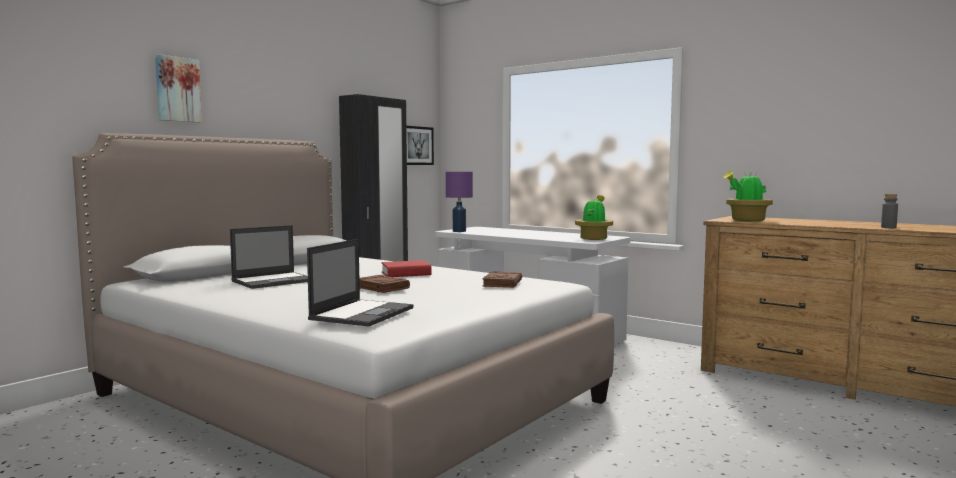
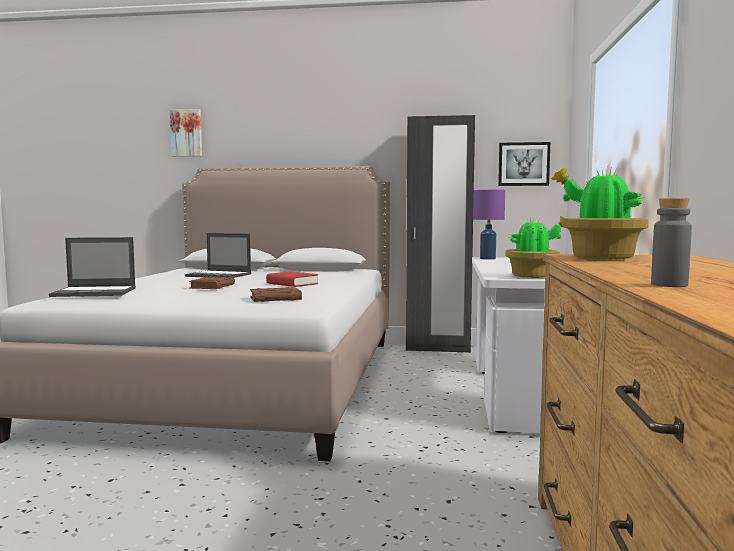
camera: 60 degrees right, 0 degrees up
picture [155,54,202,123] -> picture moved to [170,109,202,157]

